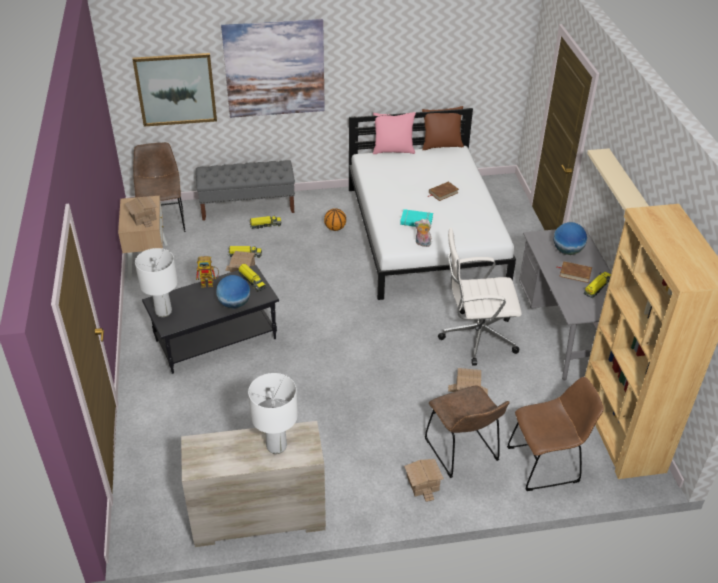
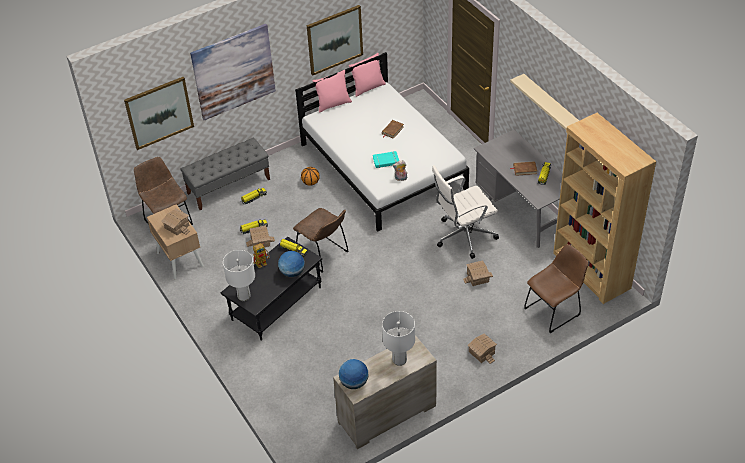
camera: 20 degrees left, 5 degrees up
brown pillow [422,106,464,150] -> pink pillow [349,53,386,97]
brown chair [425,385,510,478] -> brown chair moved to [293,208,348,272]
globe [553,222,587,255] -> globe moved to [339,359,369,389]
none -> picture [307,5,363,76]

